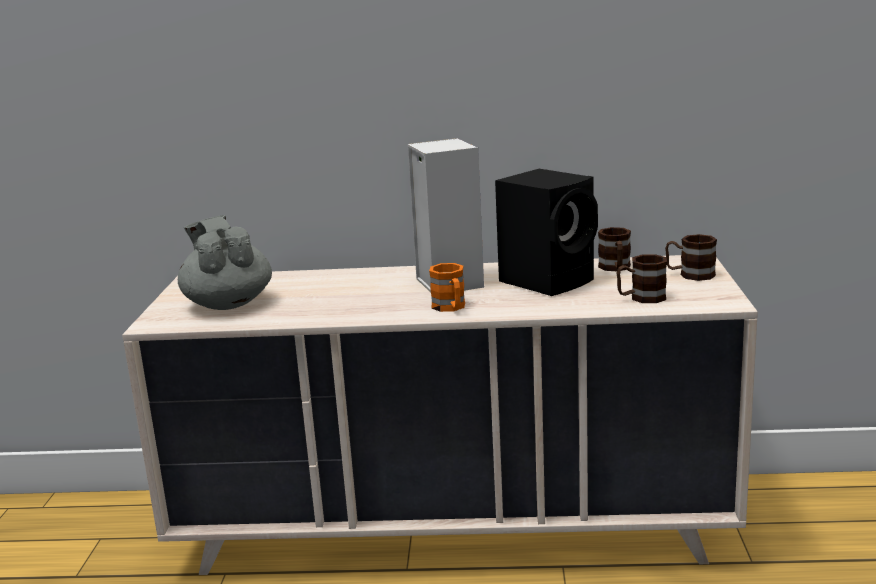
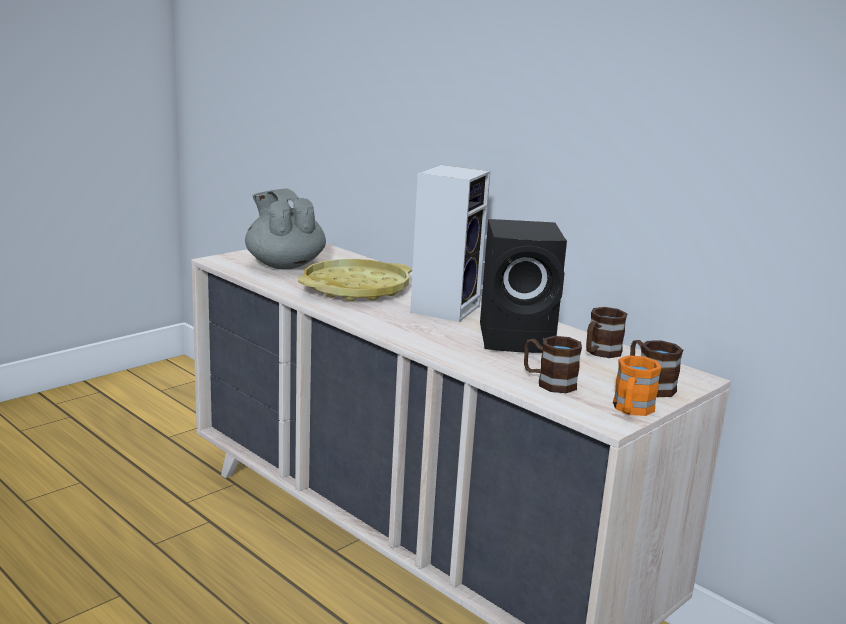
camera: 40 degrees right, 0 degrees up
grey teapot [178,215,272,310] -> grey teapot turned 45 degrees counterclockwise [245,188,326,269]
orange mug [429,263,465,312] -> orange mug moved to [613,355,662,416]
none -> yellow tray [298,259,412,302]

